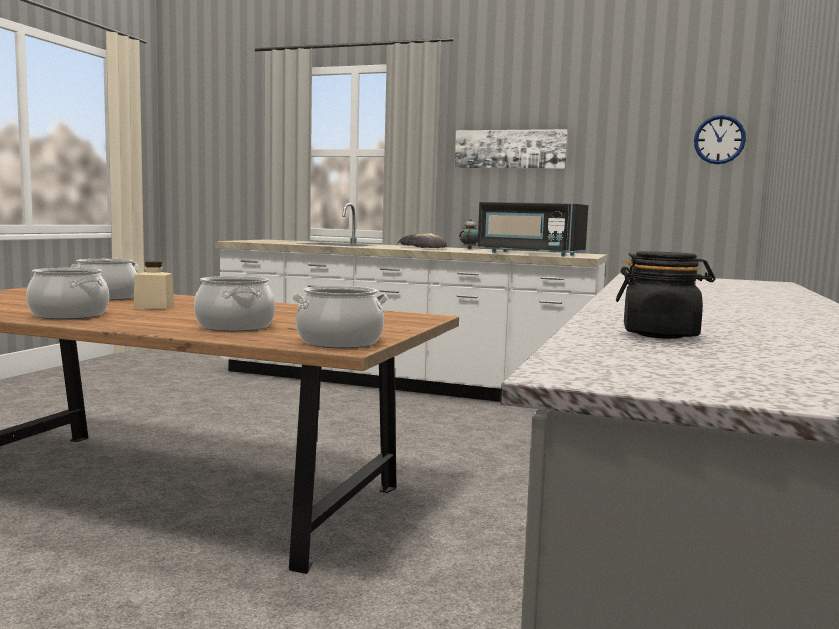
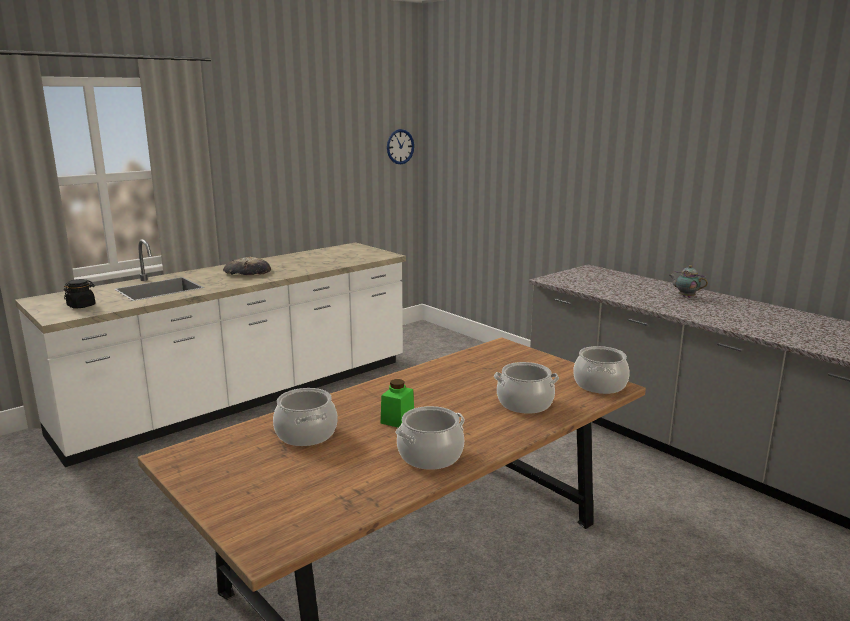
camera: 60 degrees left, 10 degrees up
beige jar [134,261,174,309] -> green jar [381,379,414,428]
picture [455,129,568,169] -> none
teapot [459,219,478,249] -> teapot moved to [670,265,708,298]
black microwave [477,202,588,256] -> none
black jar [616,251,715,339] -> black jar moved to [64,279,95,309]

